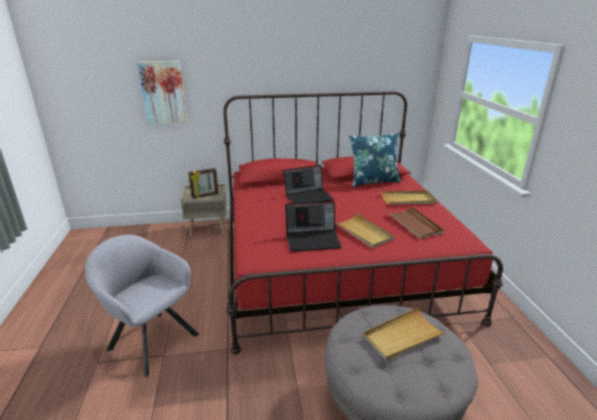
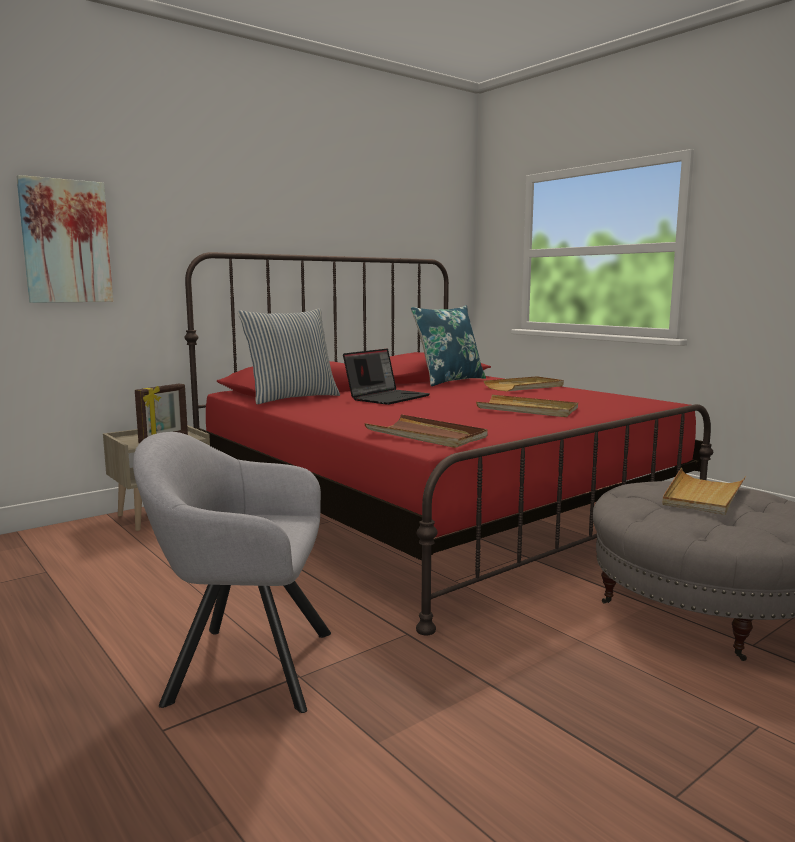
camera: 30 degrees left, 15 degrees down
laptop [285,201,342,252] -> none
brown tray [387,206,444,239] -> brown tray moved to [364,415,488,448]
none -> pillow [238,308,340,404]

